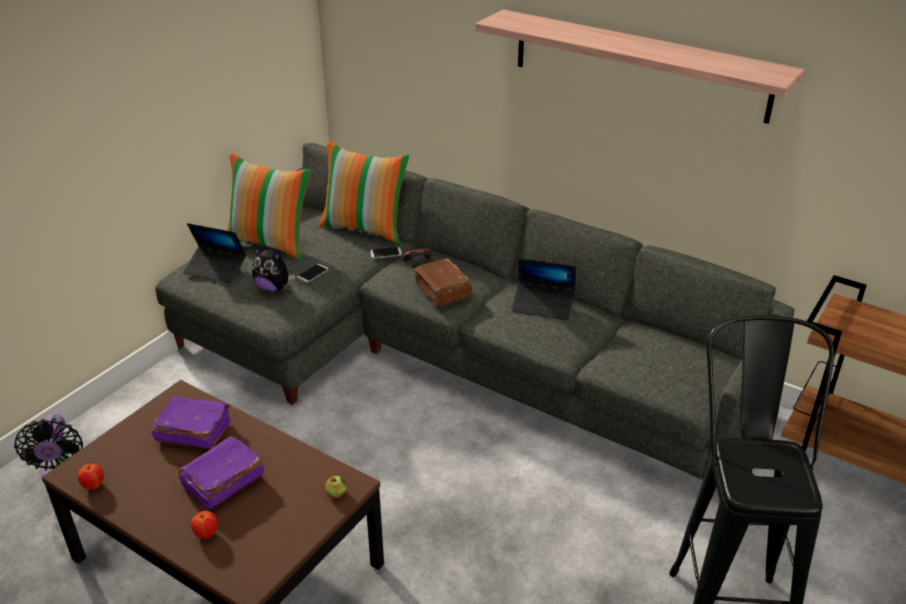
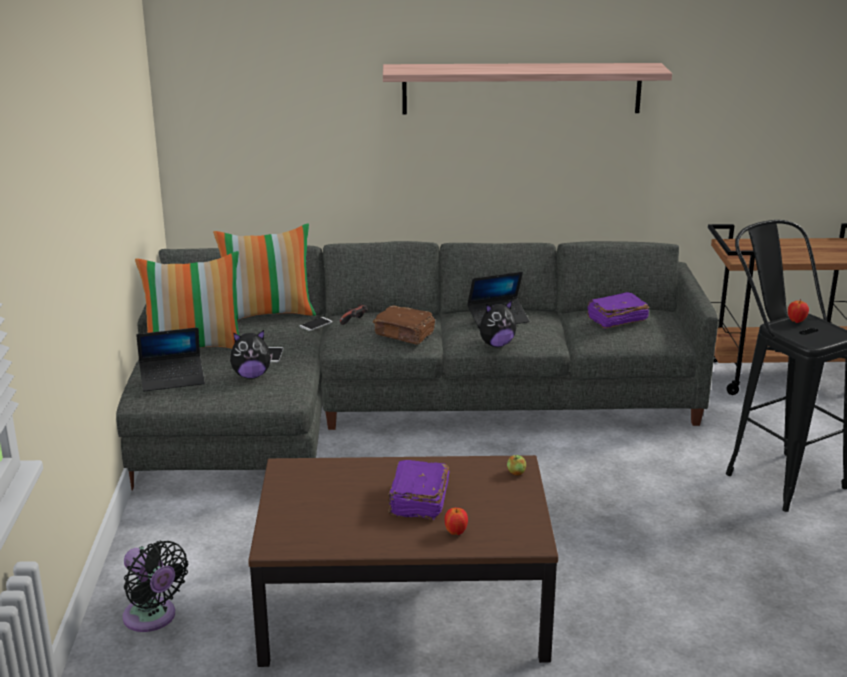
camera: 35 degrees left, 10 degrees down
apple [78,464,104,489] -> apple moved to [788,299,809,323]
purple book [151,396,230,449] -> purple book moved to [587,292,649,329]
none -> plush toy [478,300,516,347]

